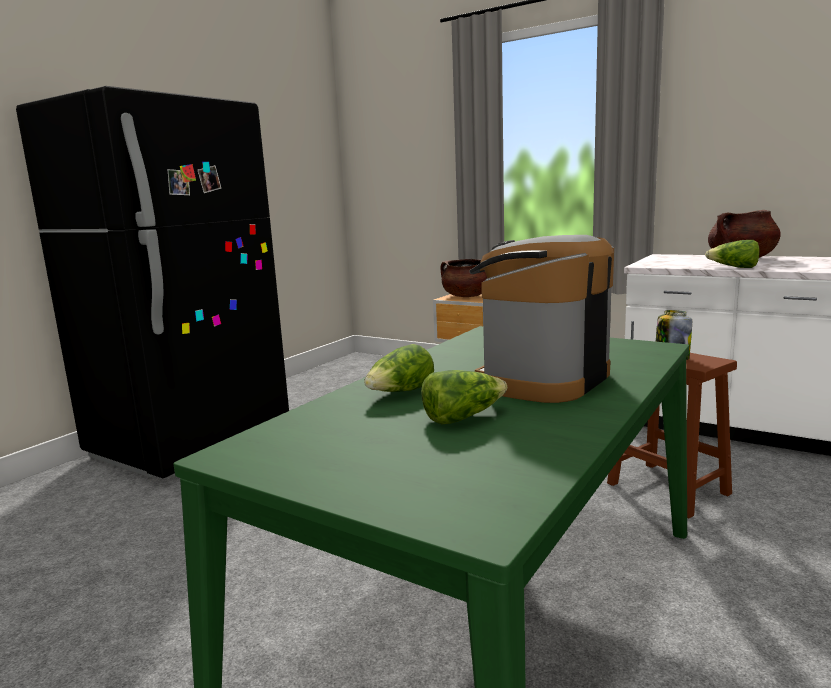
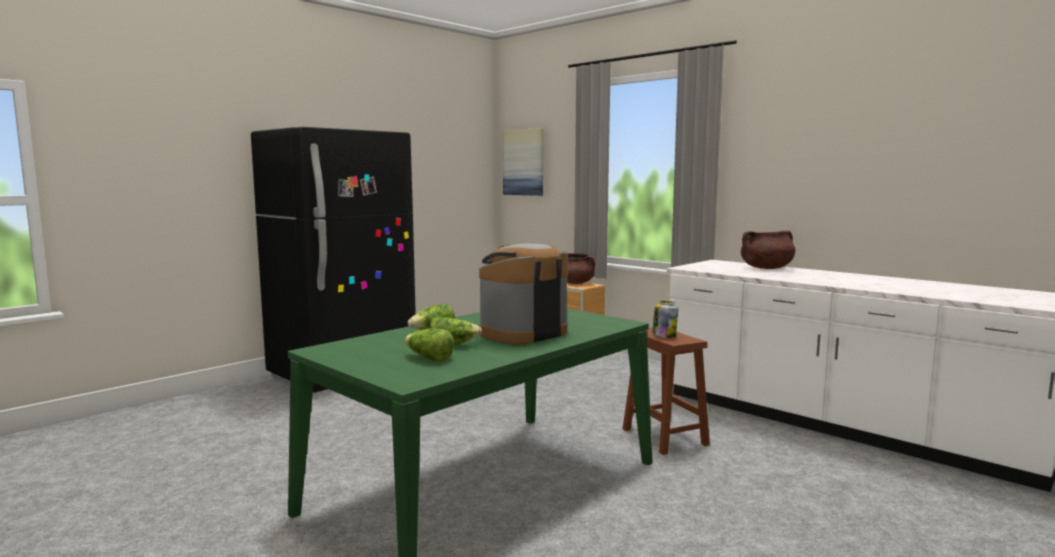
camera: 10 degrees right, 5 degrees down
lettuce [705,240,760,268] -> lettuce moved to [405,328,454,362]
none -> picture [503,128,543,196]

